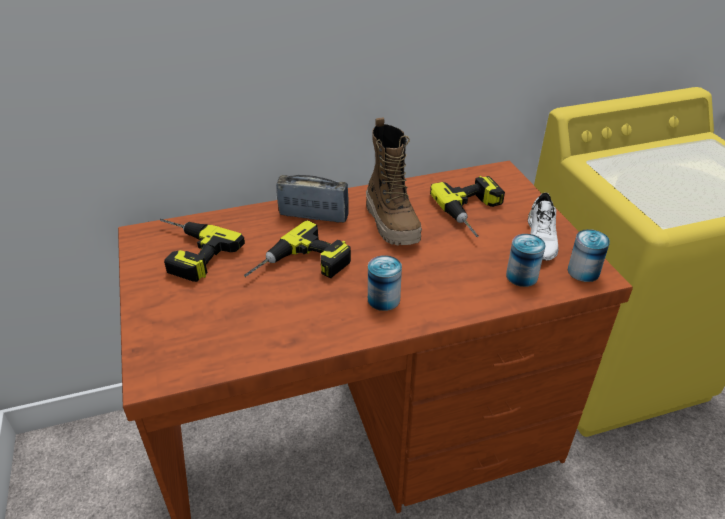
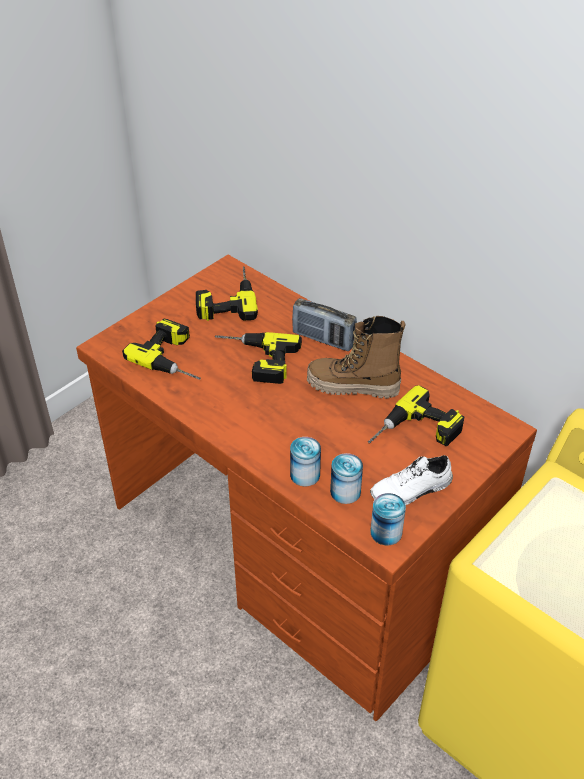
camera: 60 degrees right, 5 degrees up
radio [276,175,349,223] -> radio turned 135 degrees clockwise [292,298,357,351]
boot [366,117,422,245] -> boot turned 60 degrees clockwise [307,316,406,399]
can [368,255,402,311] -> can moved to [290,437,321,486]
none -> power drill [122,318,201,380]

